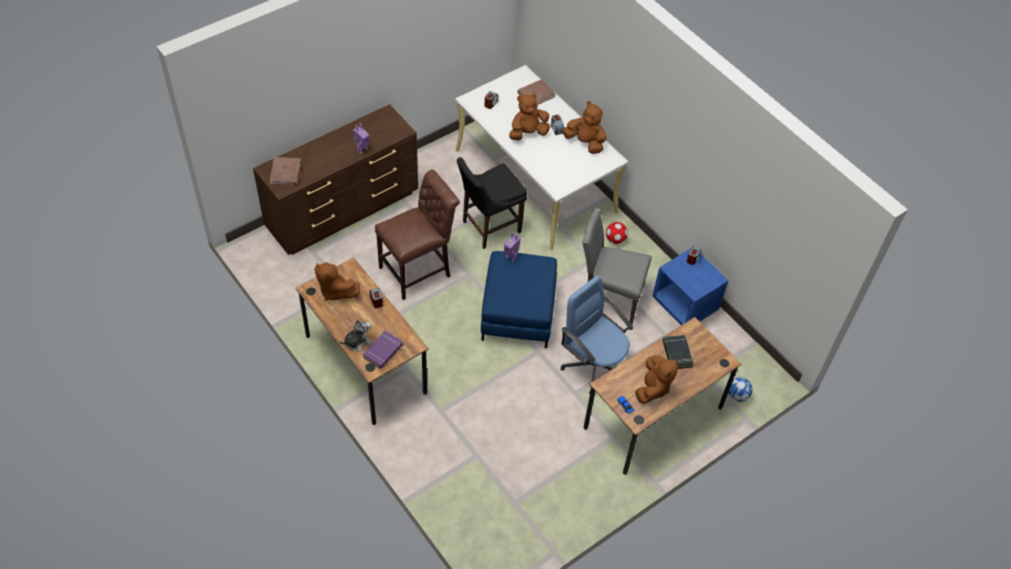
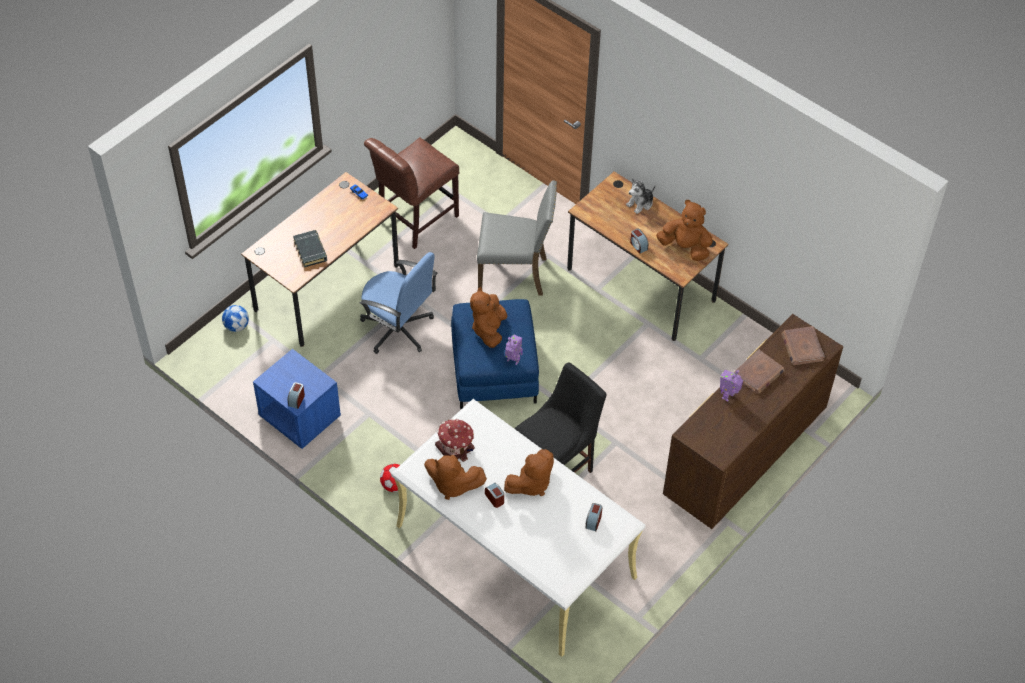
camera: 170 degrees right, 0 degrees up
purple book [363,331,403,369] -> none
brown chair [375,170,460,300] -> brown chair moved to [364,137,460,249]
brown book [517,79,556,105] -> brown book moved to [734,350,784,394]
grey chair [582,208,652,324] -> grey chair moved to [477,180,557,296]
brown plush toy [635,355,678,404] -> brown plush toy moved to [470,287,507,348]
none -> toy house [435,419,475,462]

